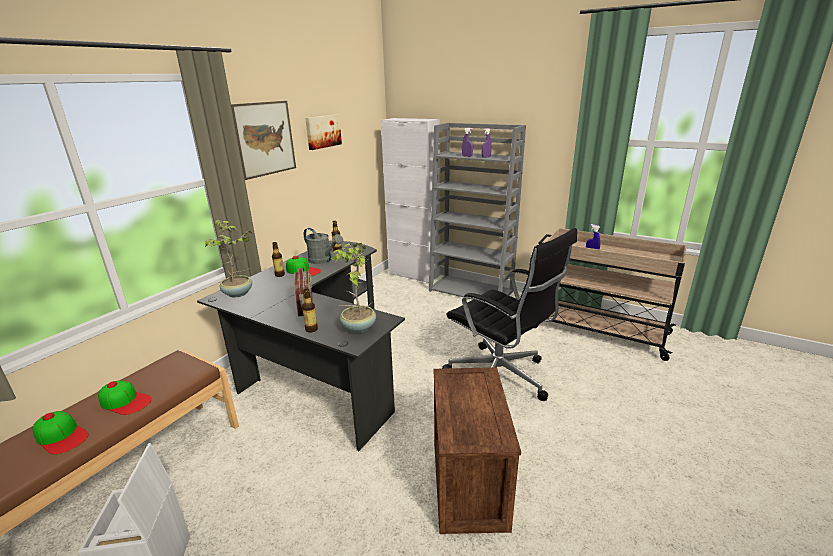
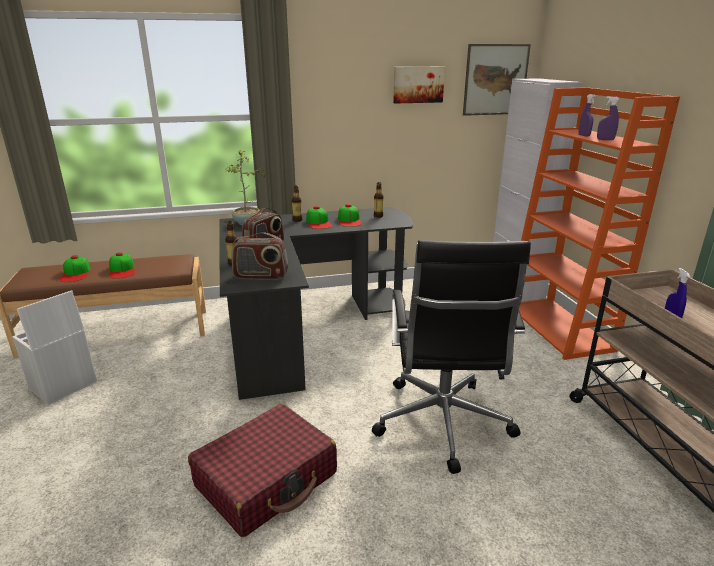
camera: 45 degrees right, 0 degrees up
picture [231,101,296,180] -> picture moved to [463,44,531,116]
grey watering can [304,228,343,264] -> cap [338,204,362,227]
potted plant [330,243,376,333] -> radio [232,232,288,280]
grey bookcase [429,123,526,300] -> orange bookcase [519,88,680,360]
crate [433,367,521,534] -> red suitcase [188,404,337,537]

